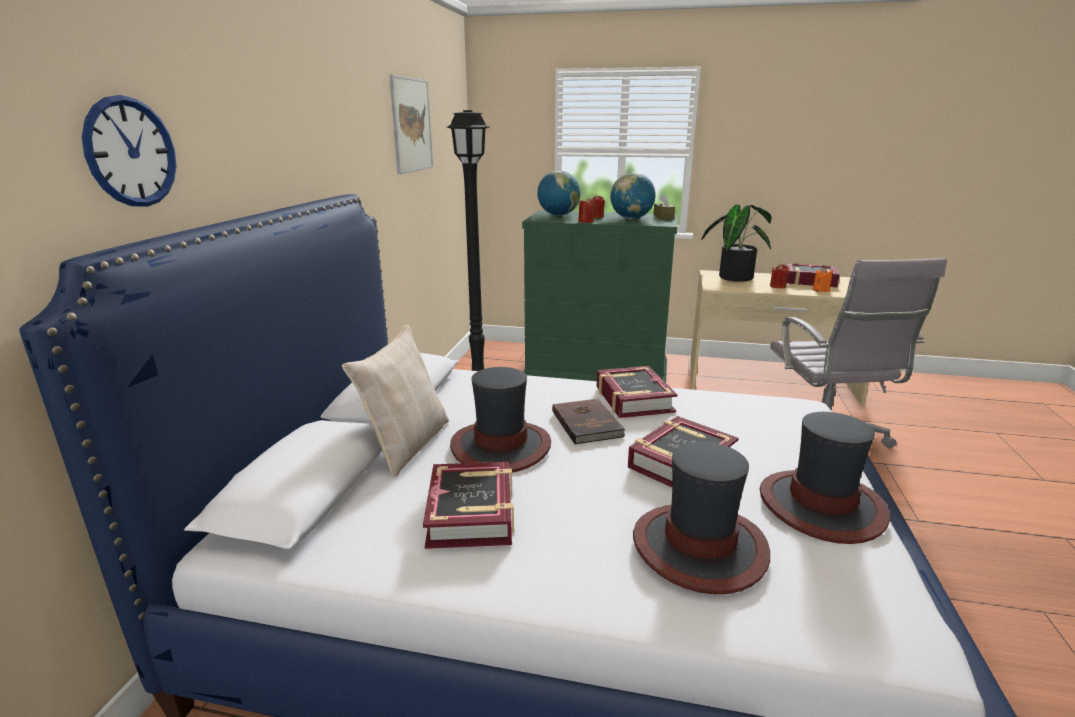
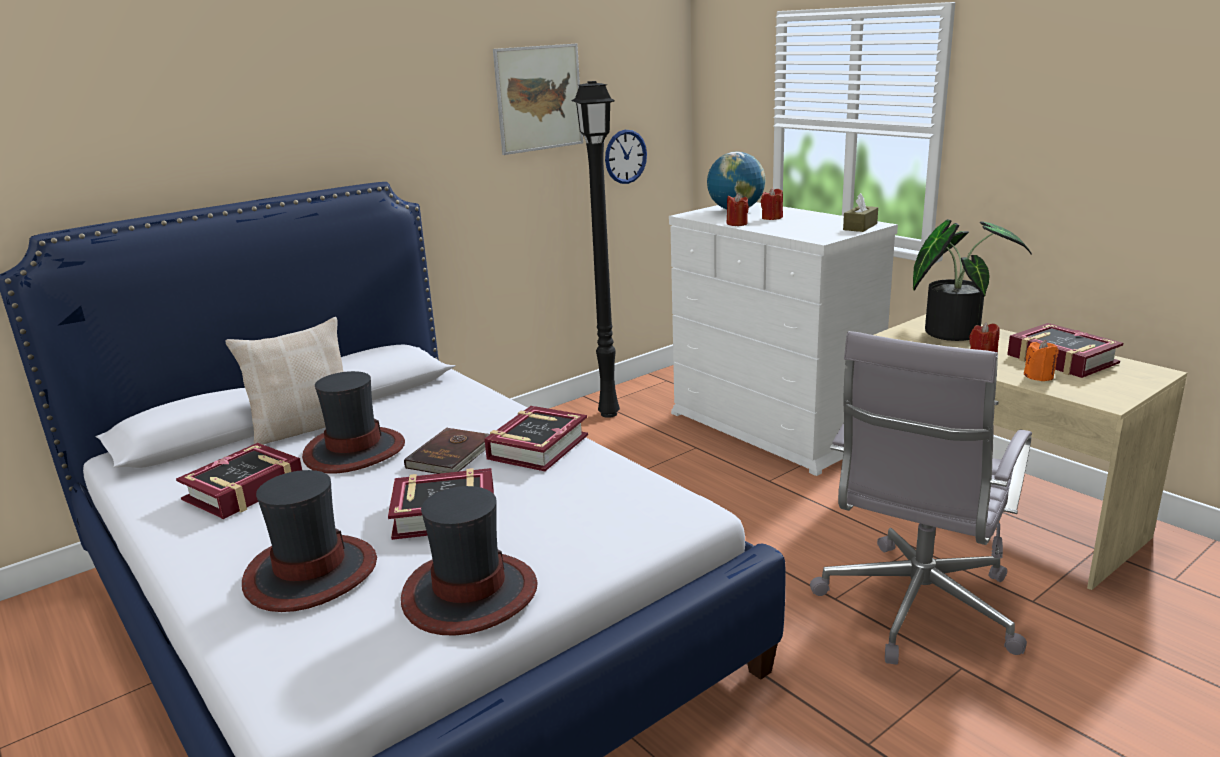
camera: 40 degrees right, 0 degrees up
wall clock [82,95,176,207] -> wall clock moved to [605,130,647,184]
green dresser [522,210,677,382] -> white dresser [669,202,898,476]
globe [610,172,656,219] -> none

